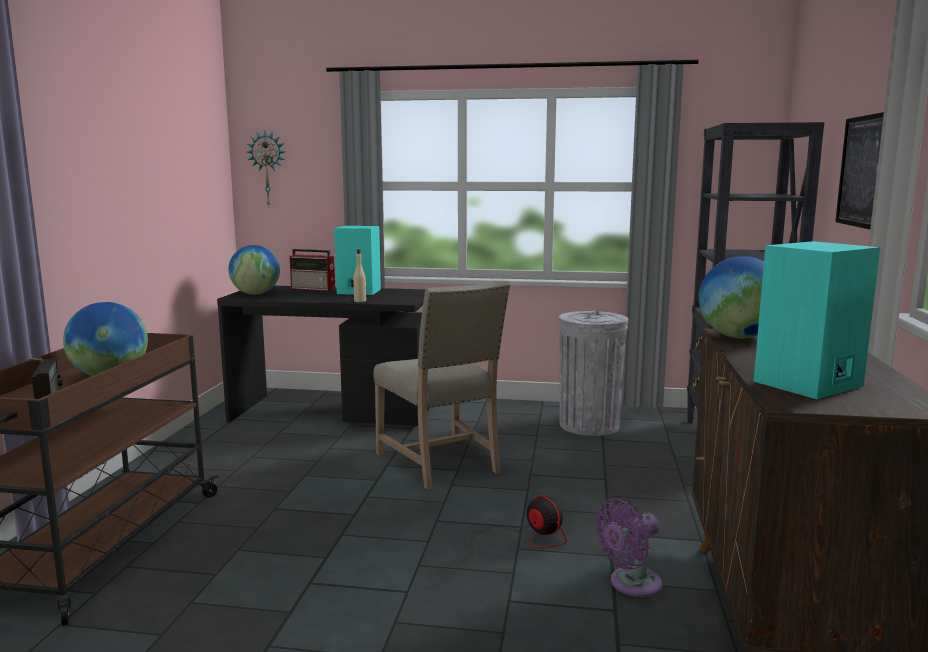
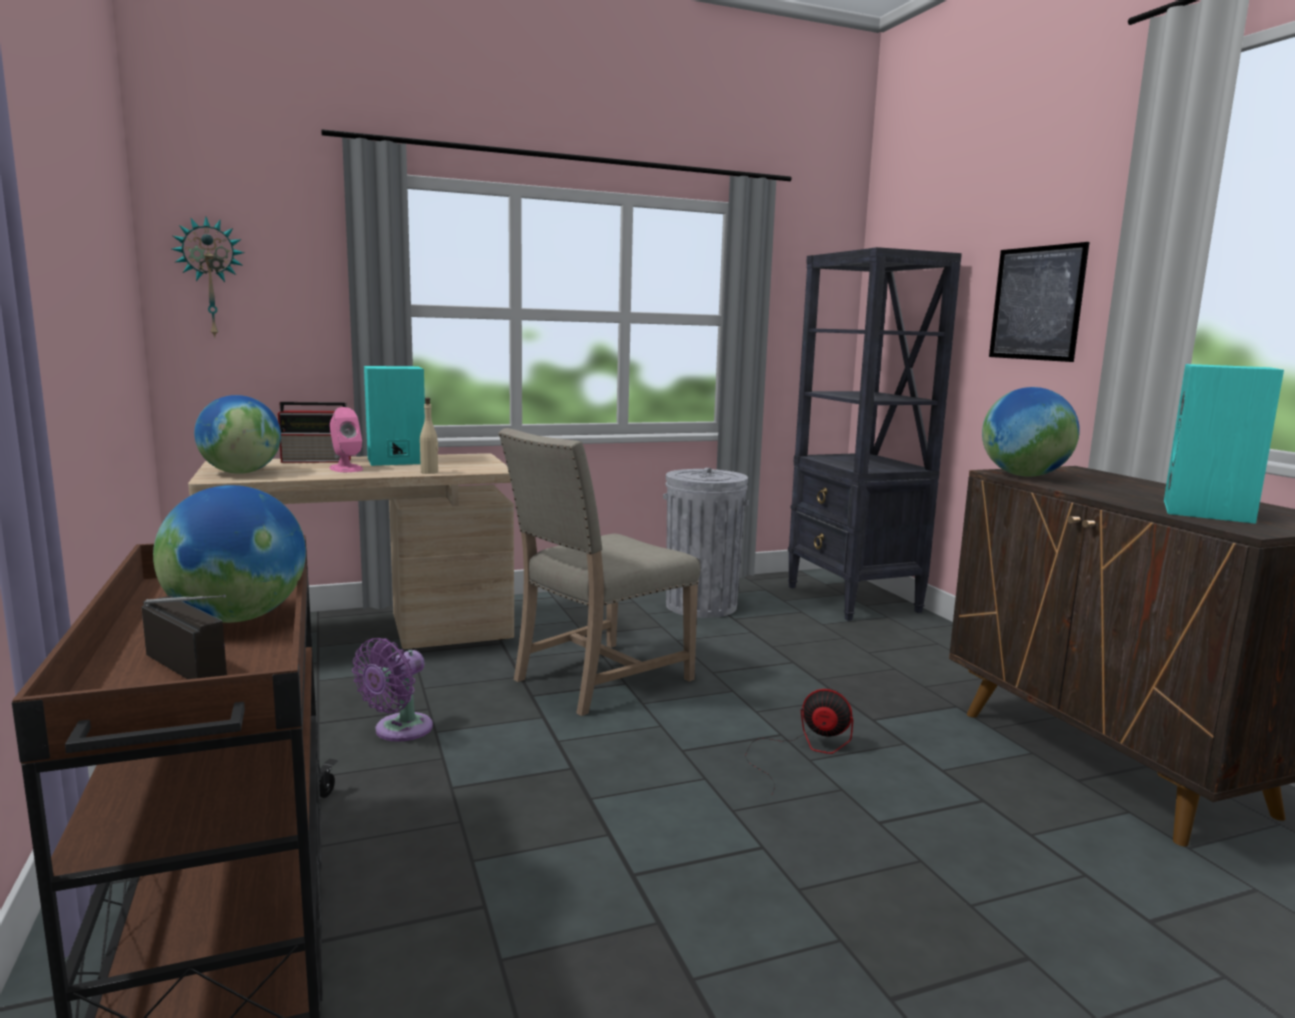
camera: 30 degrees left, 0 degrees up
black desk [217,286,430,426] -> beige desk [188,453,514,649]
beige chair [373,281,510,490] -> beige chair turned 105 degrees clockwise [498,428,701,716]
purple fan [595,498,663,597] -> purple fan moved to [352,638,433,742]
none -> pink speaker [330,407,363,472]

